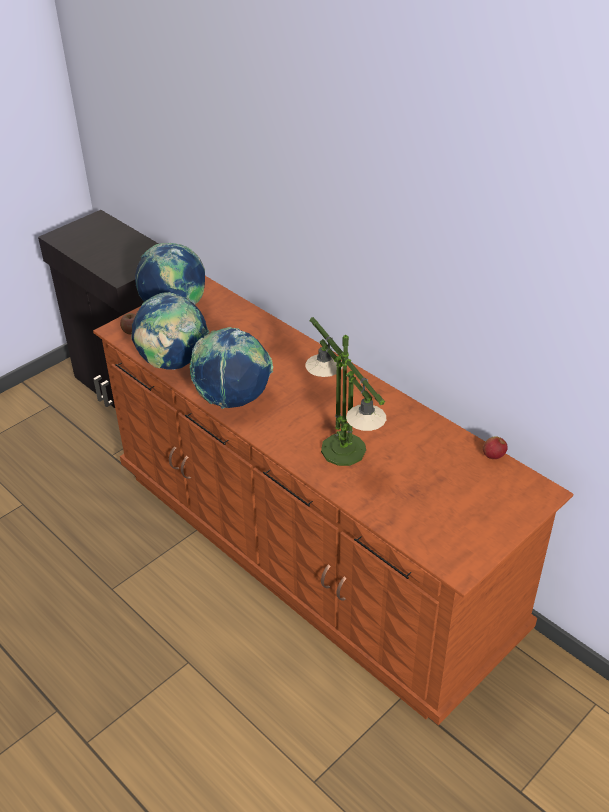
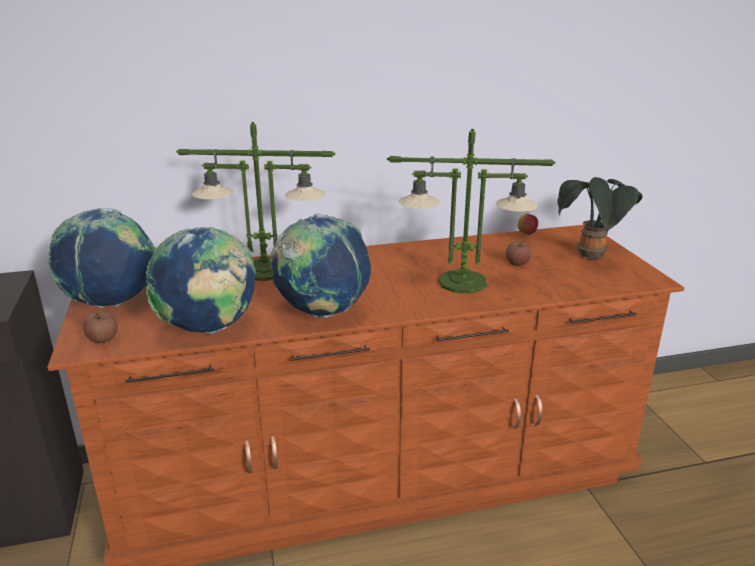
camera: 60 degrees left, 15 degrees down
none -> table lamp [176,122,335,281]
none -> apple [506,242,532,266]
none -> potted plant [557,177,643,259]

